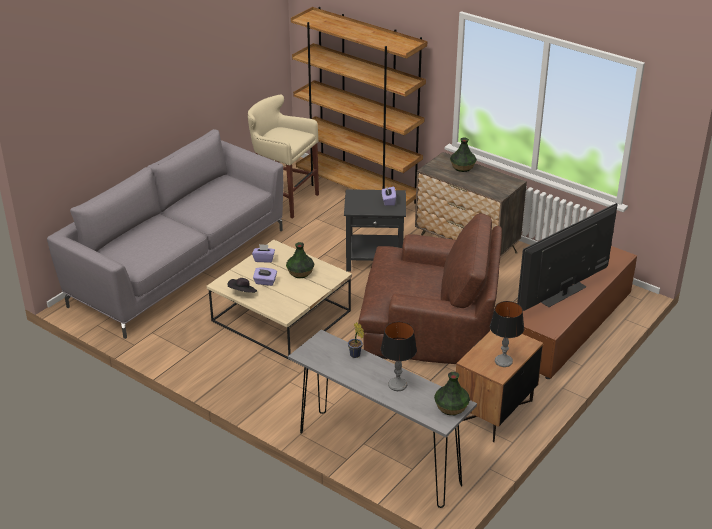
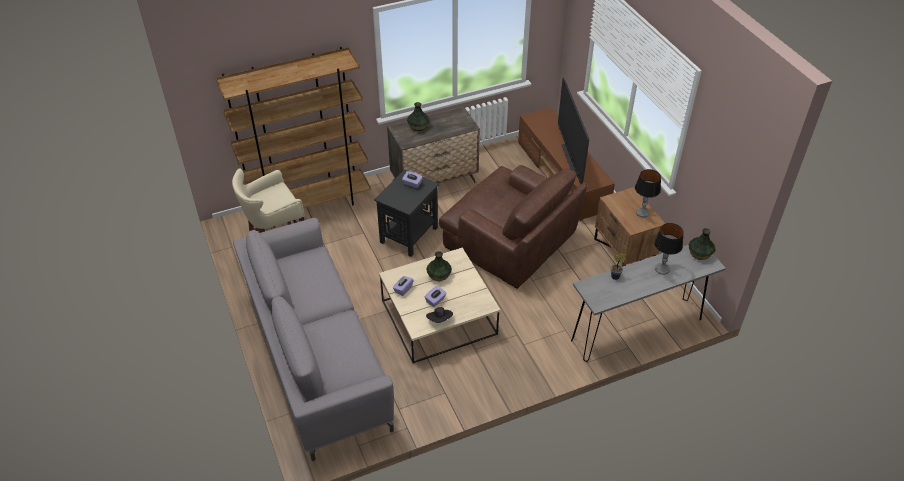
camera: 60 degrees left, 10 degrees up
brown armchair [358,213,502,364] -> brown armchair turned 90 degrees clockwise [439,165,587,289]

